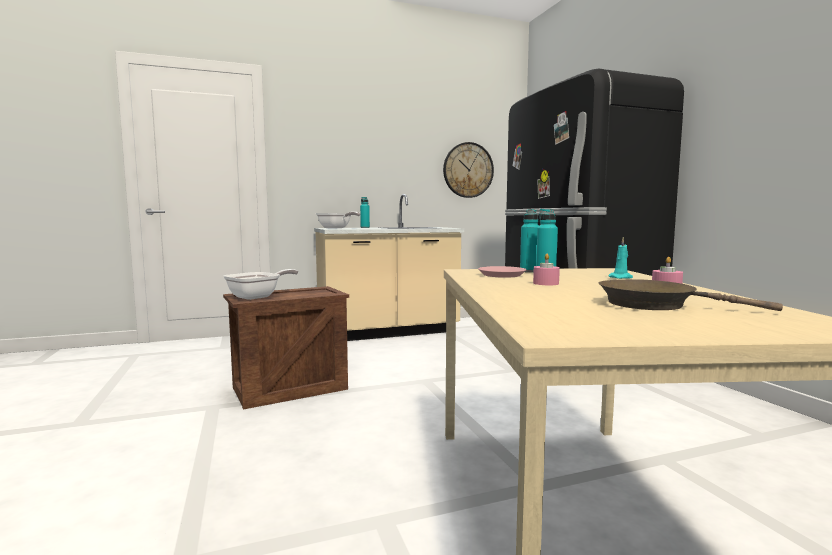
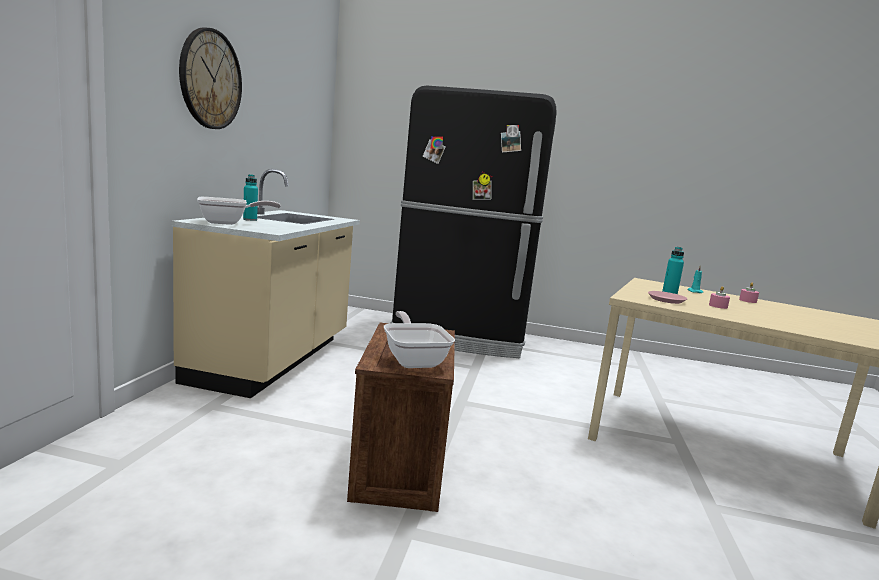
camera: 60 degrees left, 5 degrees up
wall clock [443,142,494,198] -> wall clock moved to [179,27,242,129]
turquoise bottle [520,209,539,272] -> none
brown frying pan [599,279,783,311] -> none

